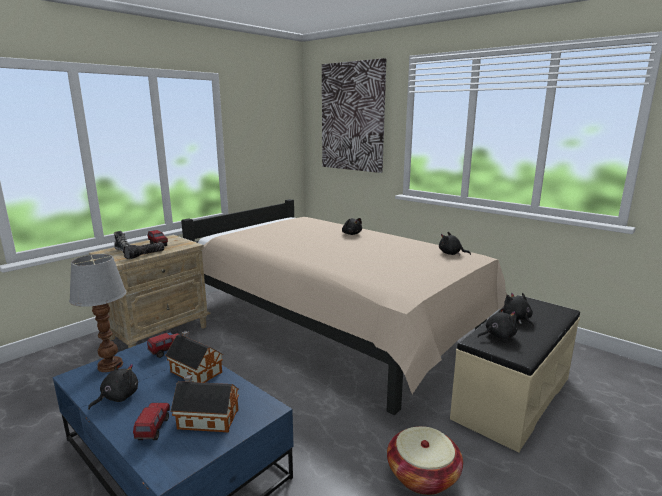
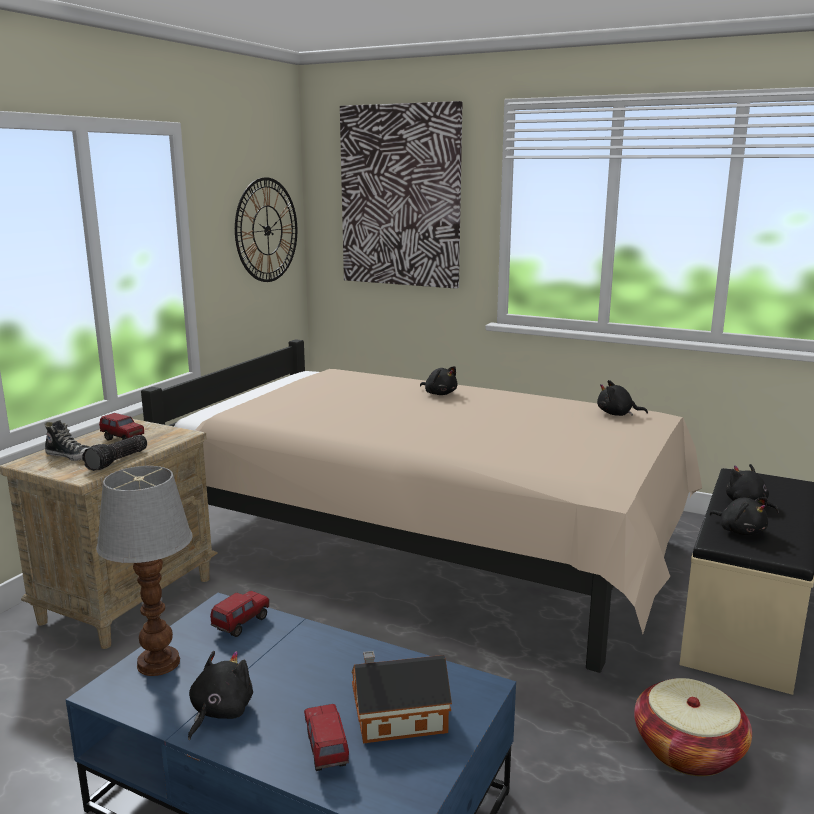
camera: 15 degrees left, 0 degrees up
toy house [165,331,223,383] -> none
black plush toy [478,307,518,340] -> black plush toy turned 90 degrees clockwise [709,497,768,535]
none -> wall clock [235,177,297,282]

